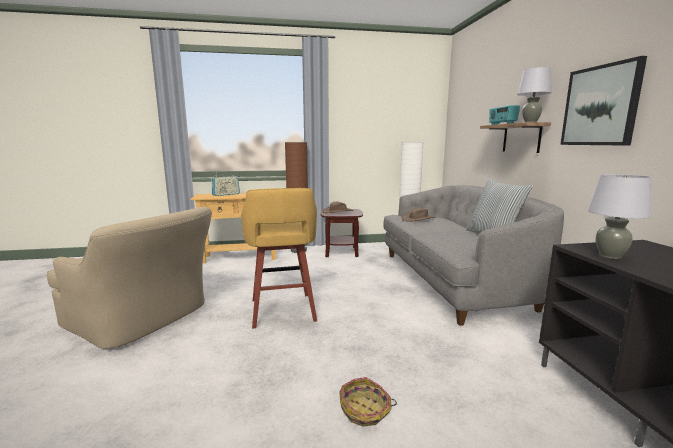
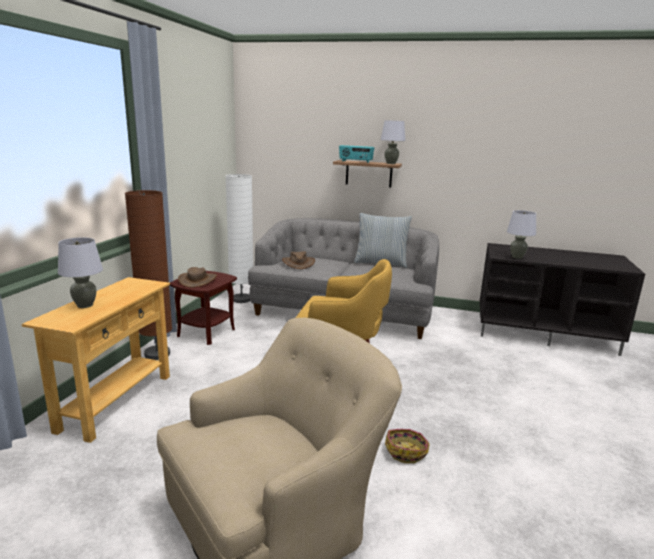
camera: 65 degrees left, 5 degrees up
radio [212,174,240,196] -> grey table lamp [58,237,103,308]
basket [339,377,397,427] -> basket moved to [385,429,430,463]
picture [560,56,647,146] -> none

